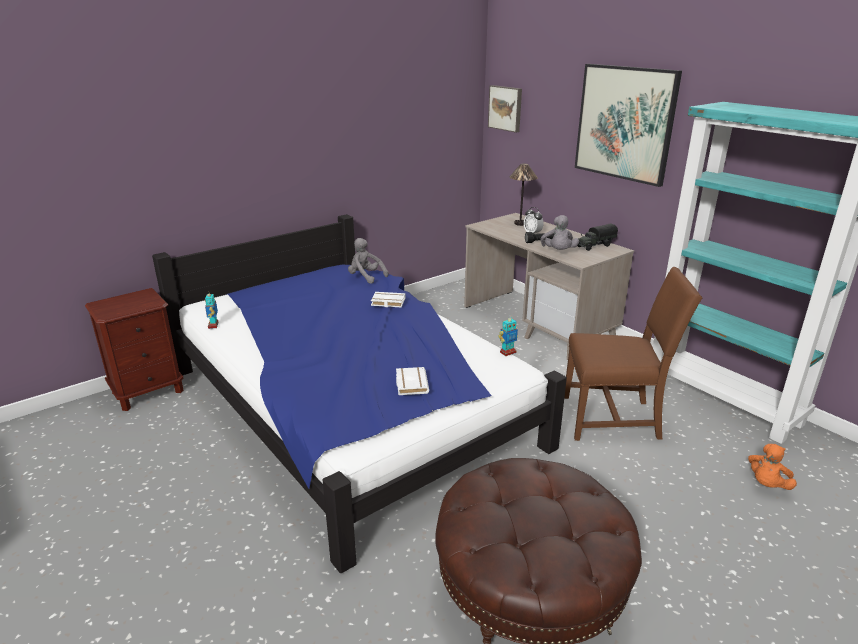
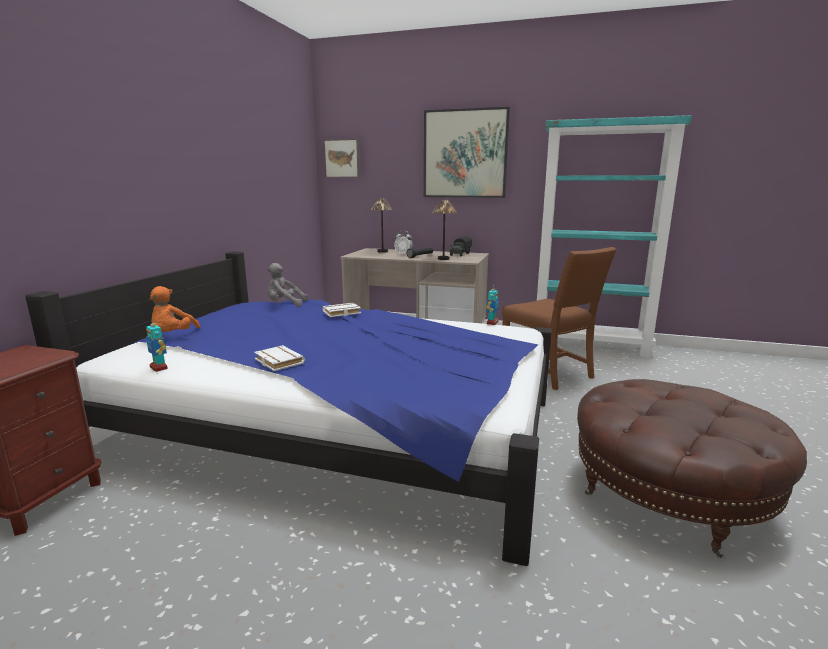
camera: 35 degrees left, 10 degrees down
white book [396,367,429,395] -> white book moved to [254,345,305,371]
grey plush toy [541,215,579,250] -> table lamp [431,200,458,260]
brown chair [564,267,702,441] -> brown chair turned 90 degrees clockwise [502,247,617,390]
orange plush toy [748,444,797,490] -> orange plush toy moved to [150,286,200,332]

